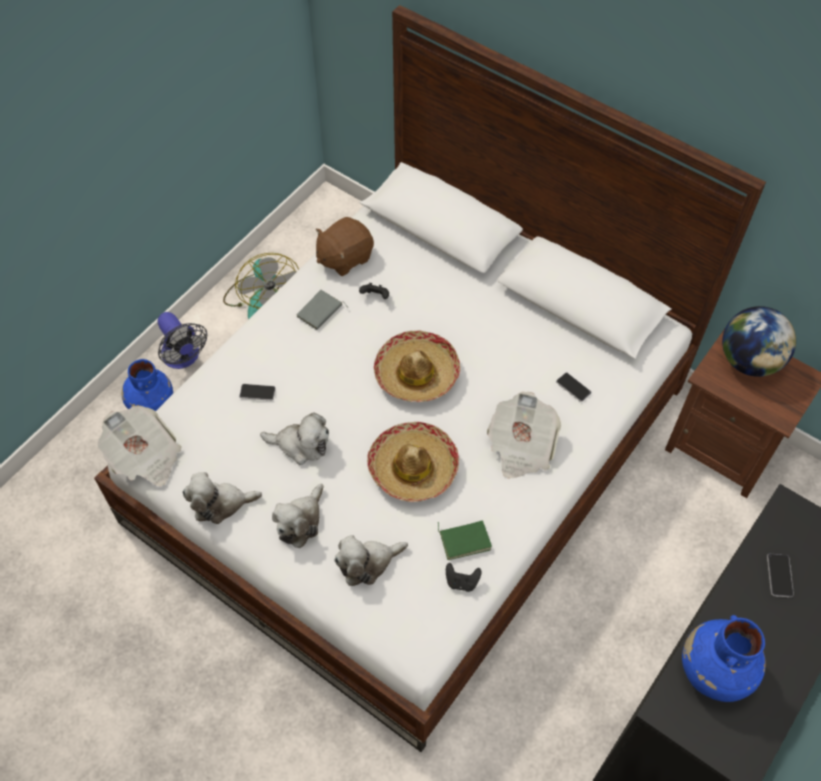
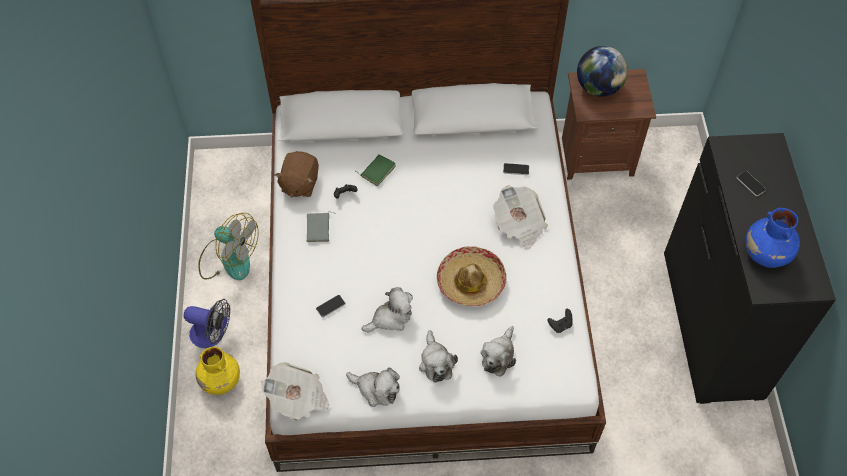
camera: 40 degrees left, 0 degrees up
blue vase [122,359,173,411] -> yellow vase [195,347,240,395]
plush toy [183,472,262,524] -> plush toy turned 105 degrees counterclockwise [346,367,400,407]
hat [374,331,460,402] -> none
green book [438,520,492,560] -> green book moved to [356,154,396,186]

